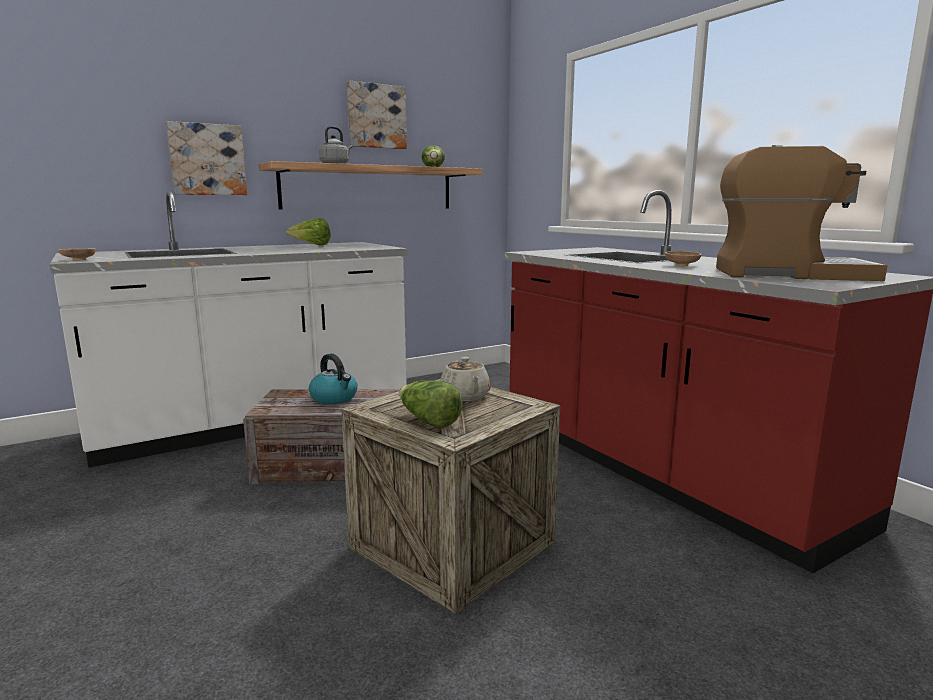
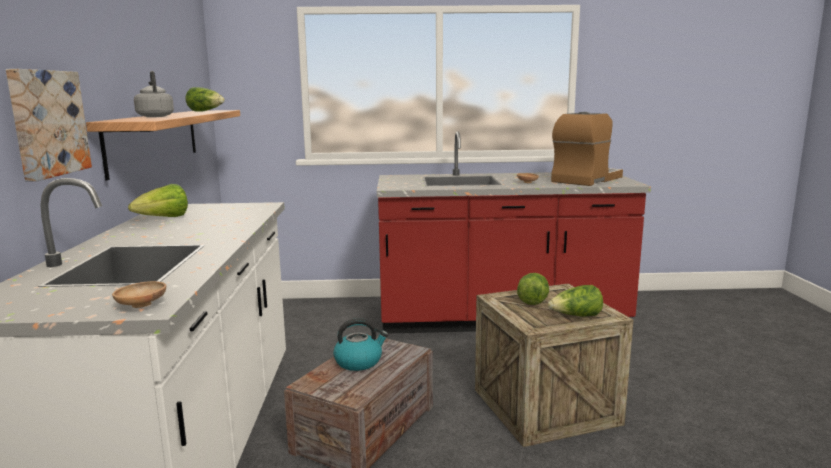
camera: 60 degrees left, 0 degrees up
picture [347,81,407,149] -> none
beige teapot [440,357,491,401] -> lettuce [517,273,549,305]

